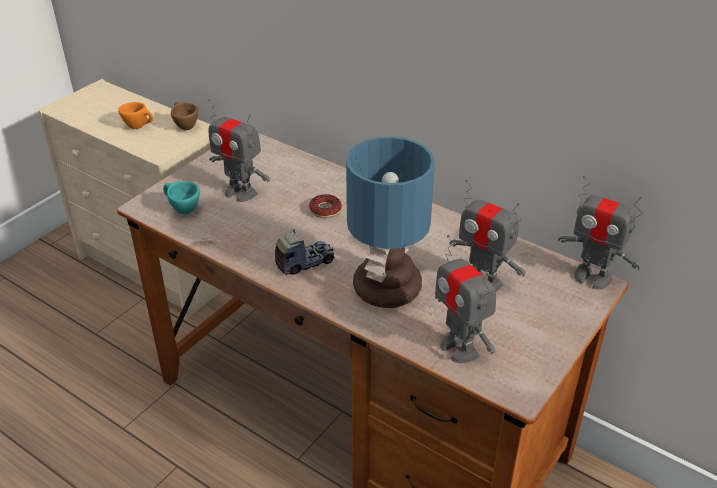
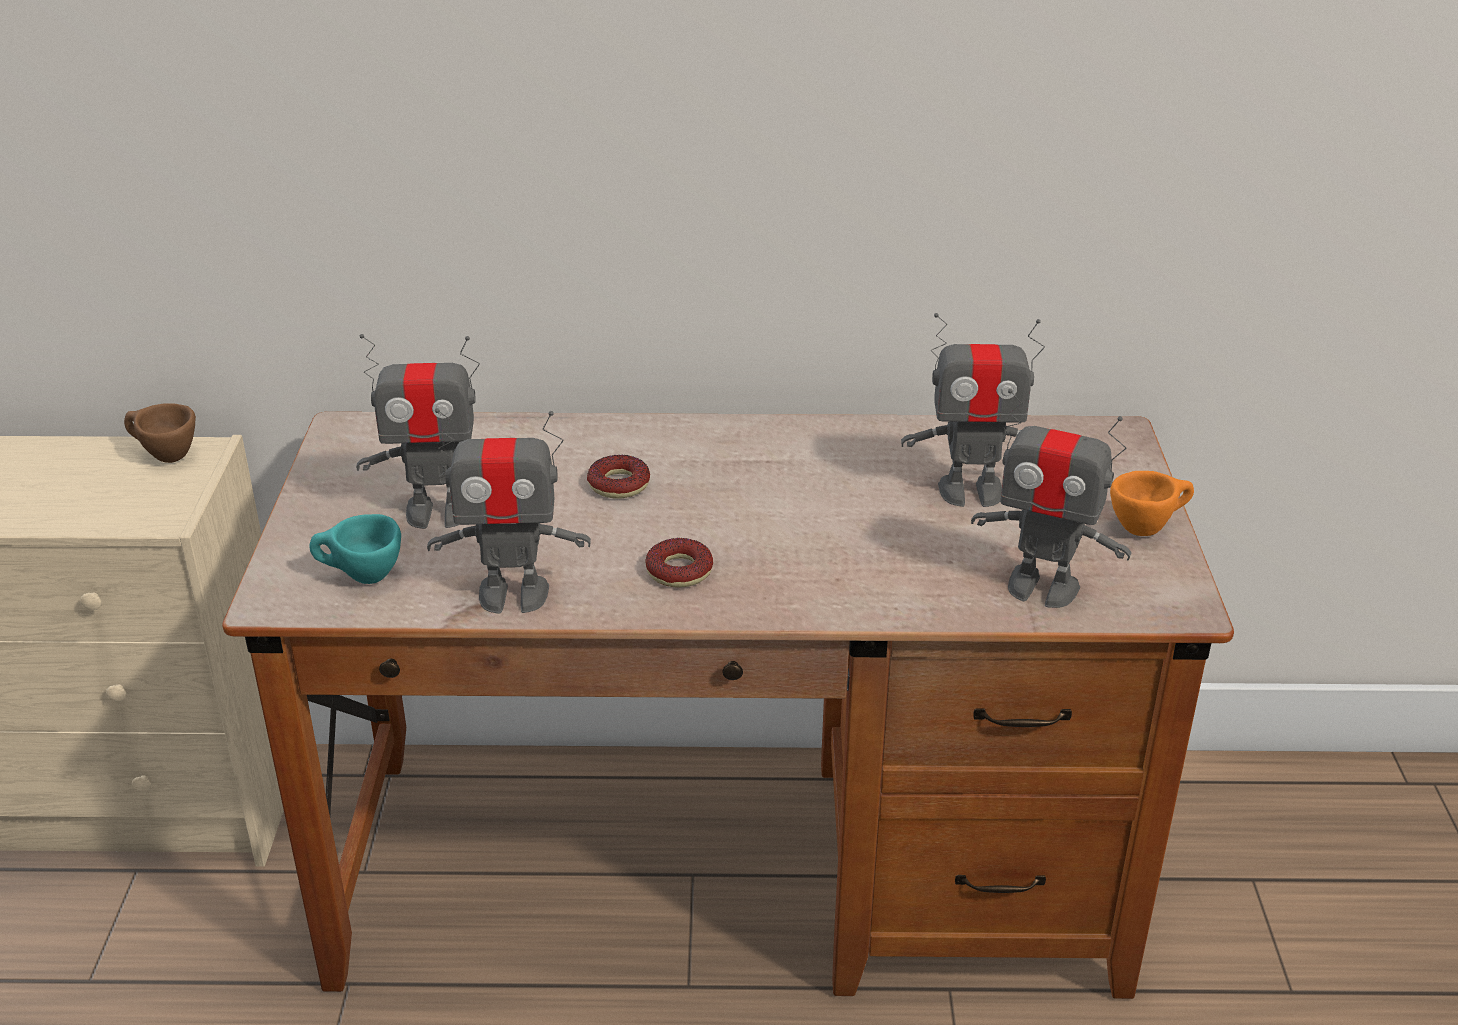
camera: 35 degrees left, 5 degrees down
orange cup [118,102,153,129] -> orange cup moved to [1110,471,1194,536]
toy truck [275,229,334,275] -> donut [645,538,713,587]
table lamp [346,136,435,308] -> none
toy robot [558,176,643,290] -> toy robot moved to [427,408,591,614]

